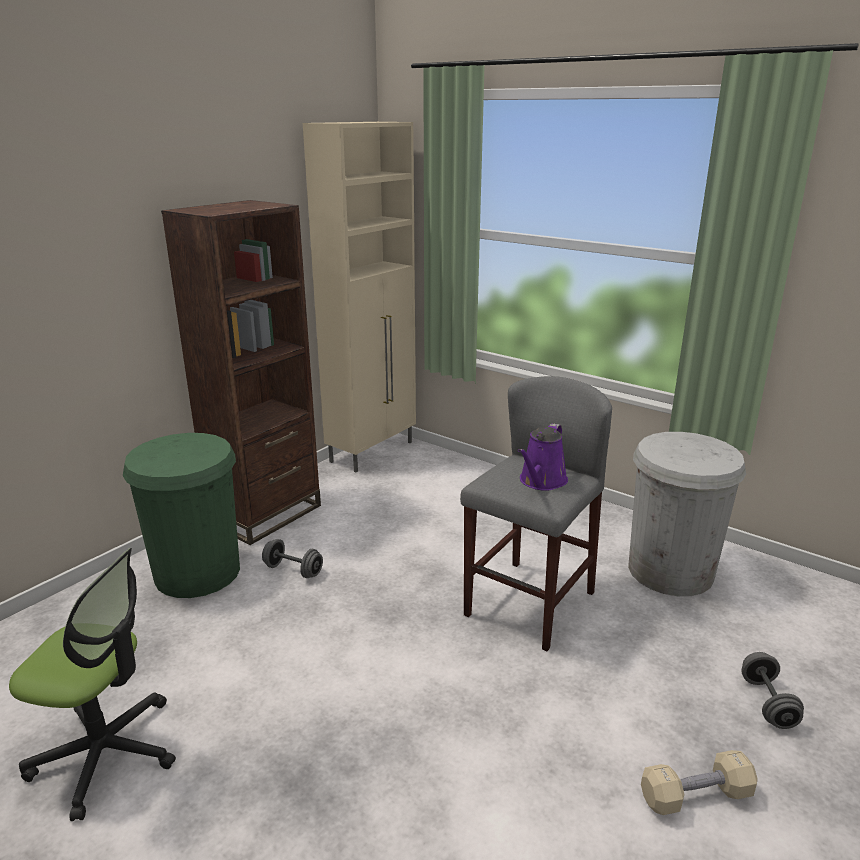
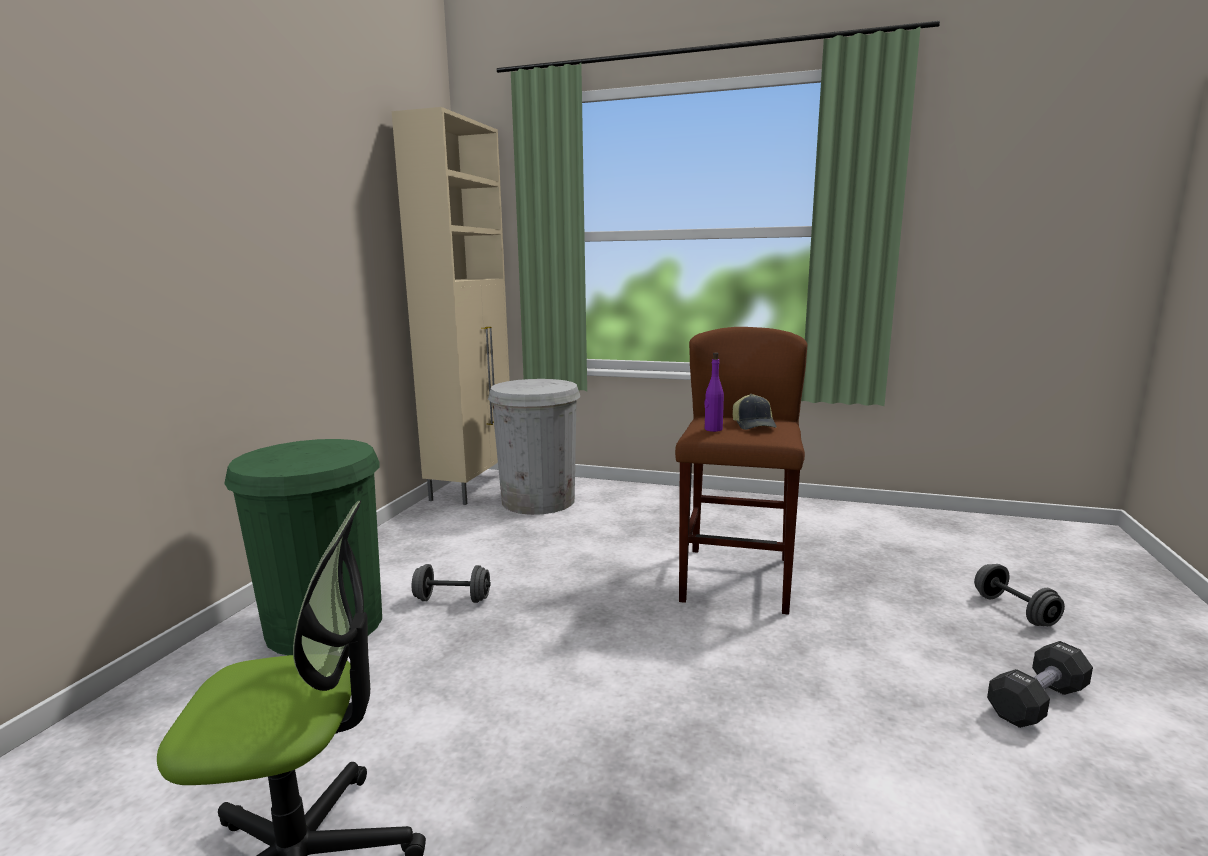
camera: 20 degrees left, 10 degrees down
brown bookcase [161,200,321,545] -> none
grey stool [460,376,612,651] -> brown stool [675,327,807,615]
purple watering can [518,423,568,491] -> cap [733,394,777,430]
white trash can [628,432,746,596] -> white trash can moved to [488,379,580,515]
beige dumbbell [641,750,758,815] -> black dumbbell [987,641,1093,728]
none -> purple bottle [705,352,724,432]

